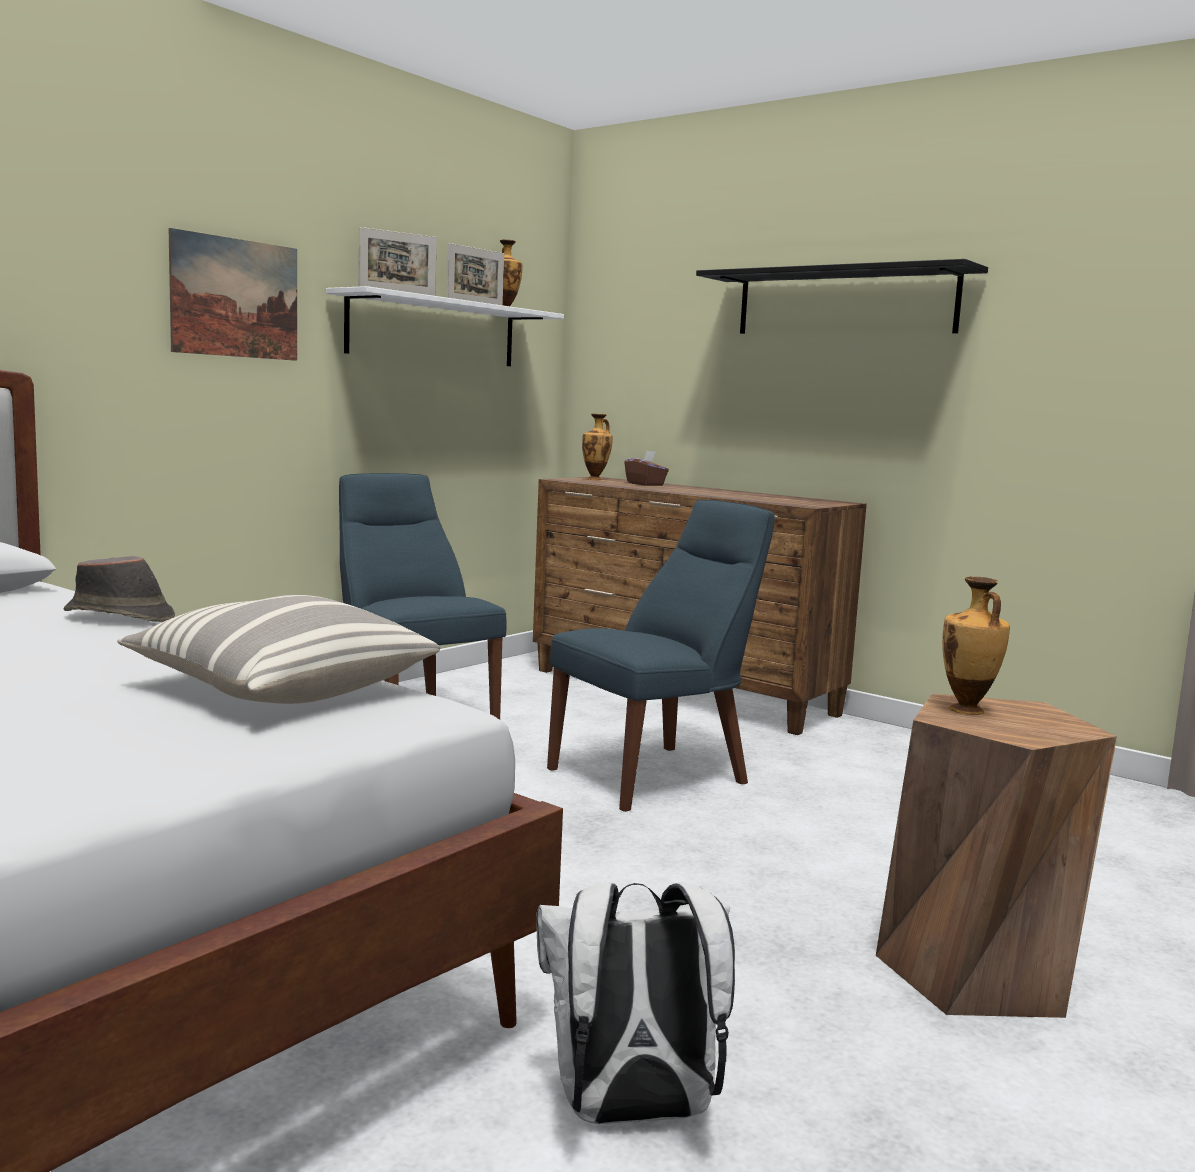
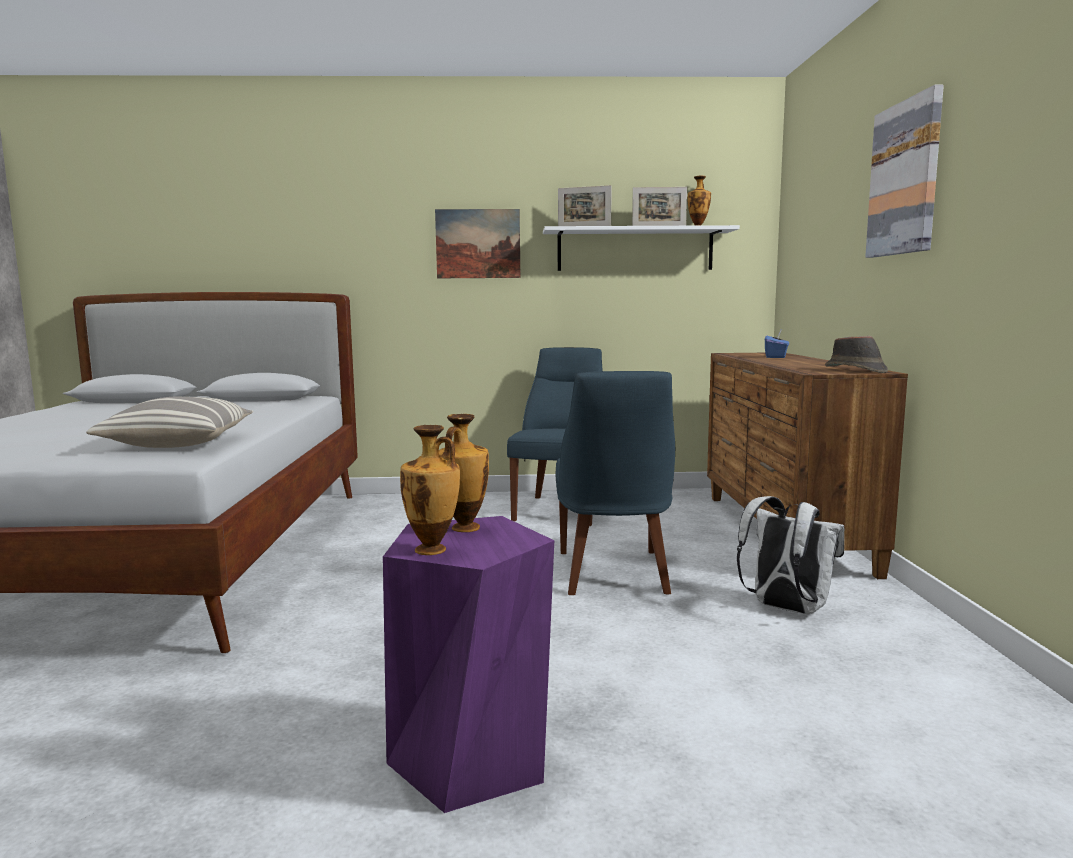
camera: 50 degrees right, 0 degrees up
brown hat [63,556,175,622] -> brown hat moved to [825,336,888,373]
white backpack [536,882,735,1124] -> white backpack moved to [737,496,845,614]
blue chair [547,500,775,812] -> blue chair turned 75 degrees clockwise [556,371,675,595]
vase [582,413,613,480] -> vase moved to [400,425,460,555]
brown tissue box [624,451,669,486] -> blue tissue box [765,330,789,358]
black shelf [696,259,988,334] -> picture [865,85,944,258]
brown stool [876,694,1117,1018] -> purple stool [383,516,554,813]

